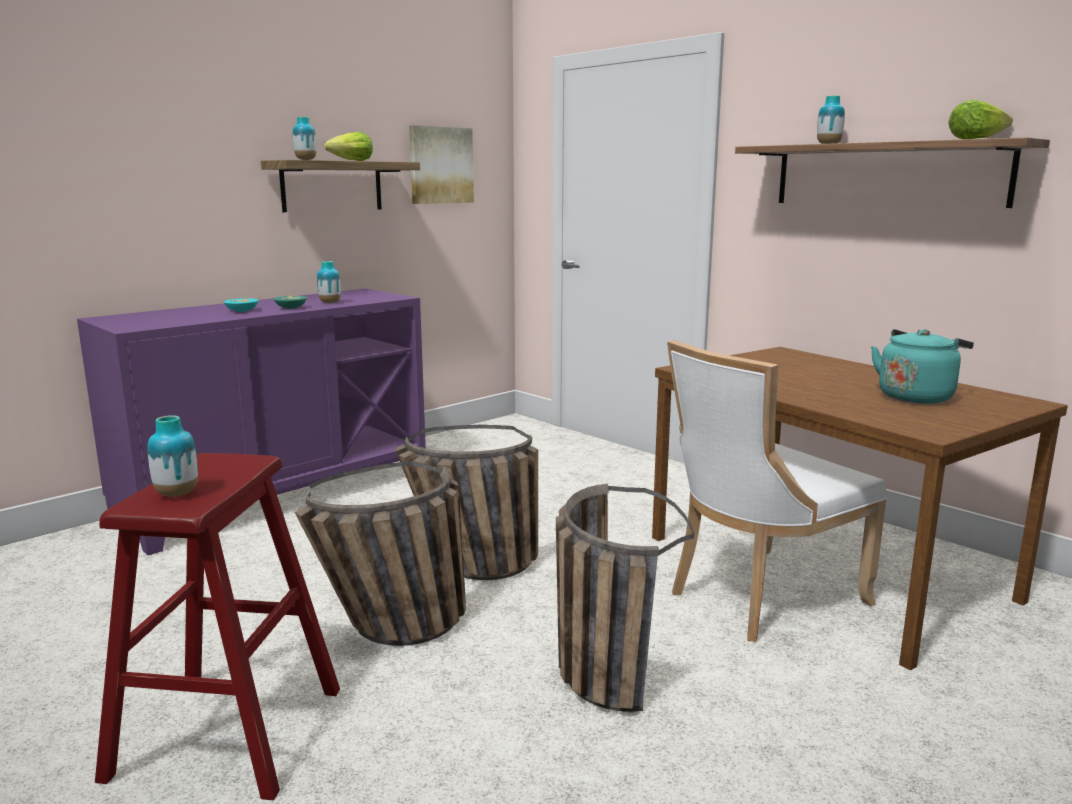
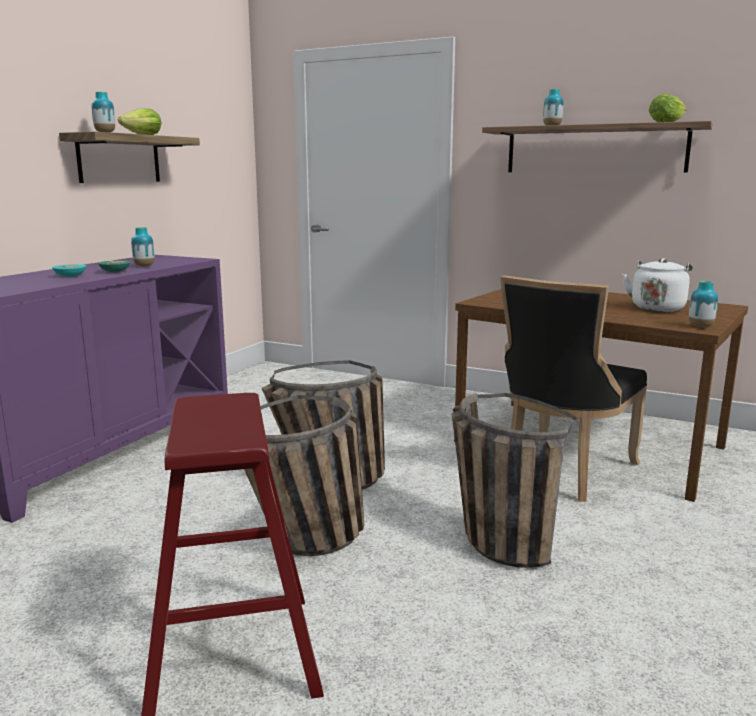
camera: 20 degrees left, 0 degrees up
vase [148,415,198,497] -> vase moved to [689,281,718,327]
picture [409,125,474,204] -> none
white chair [667,340,886,642] -> black chair [500,275,647,502]
turquoise kettle [871,329,974,404] -> white kettle [622,258,693,312]

